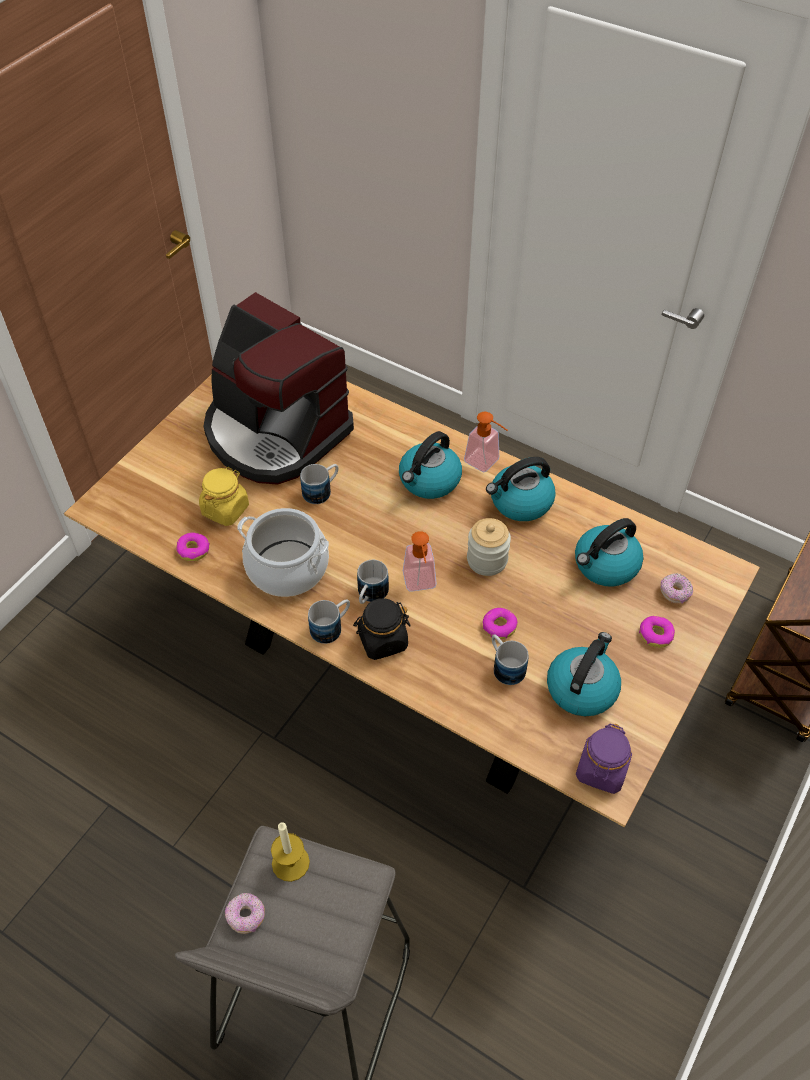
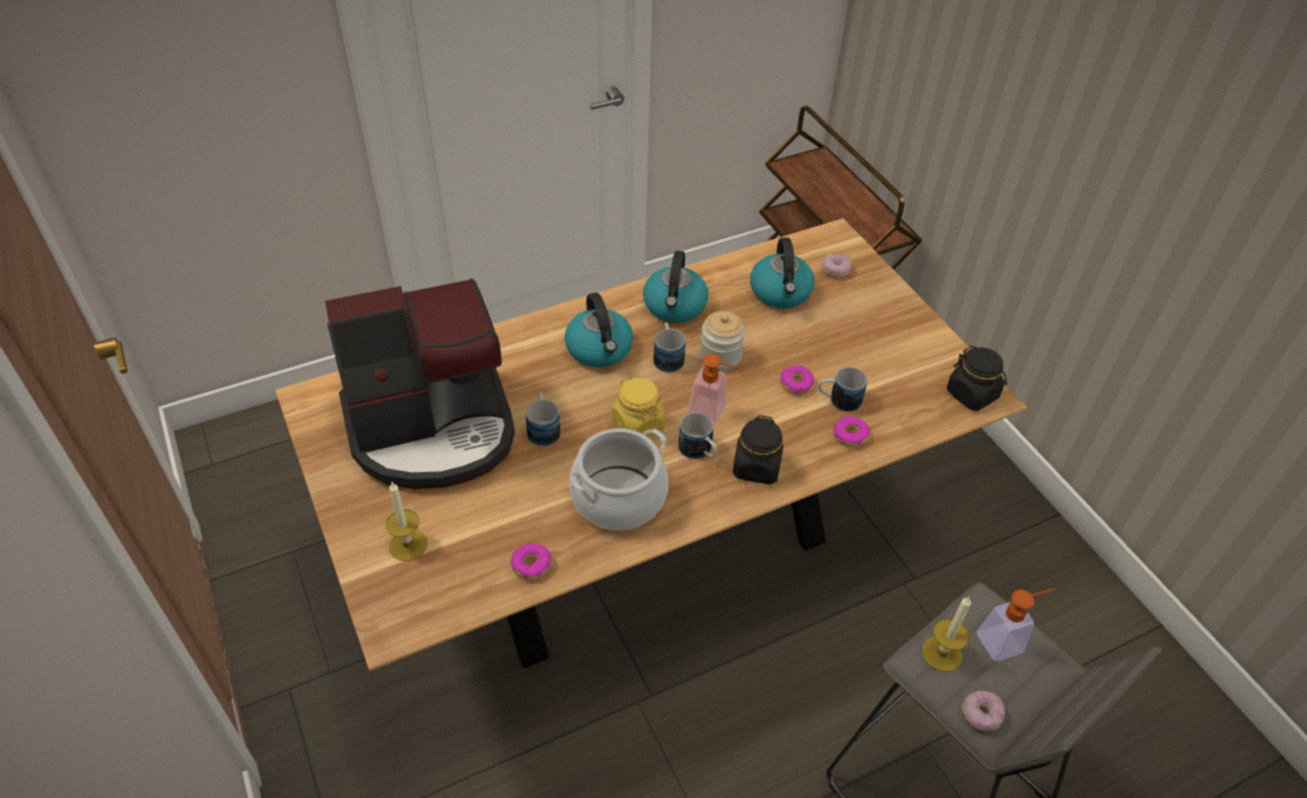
camera: 60 degrees left, 5 degrees down
yellow jar [199,467,249,526] -> yellow jar moved to [612,376,666,438]
mug [308,599,350,644] -> mug moved to [653,323,686,373]
soap dispenser [464,412,508,472] -> soap dispenser moved to [976,589,1055,661]
kettle [547,632,621,716] -> none
purple jar [576,724,632,794] -> black jar [947,345,1007,411]
donut [639,616,675,648] -> donut moved to [833,416,870,447]
none -> candle [386,482,428,561]

